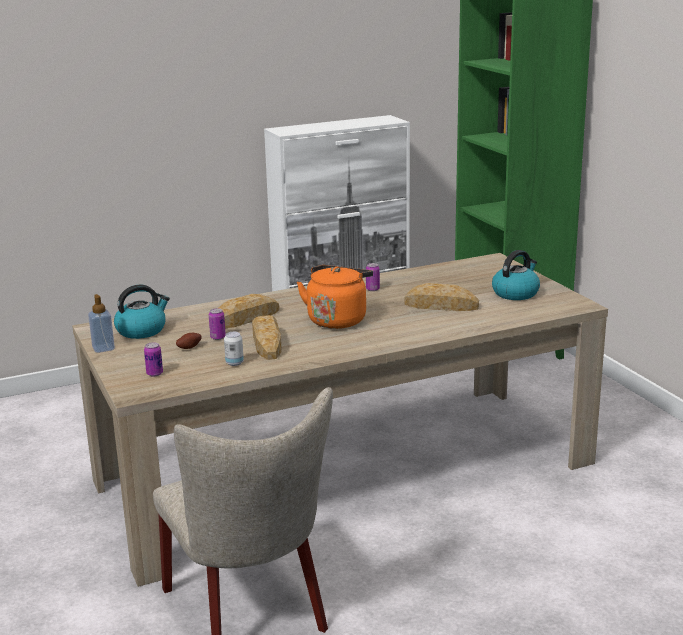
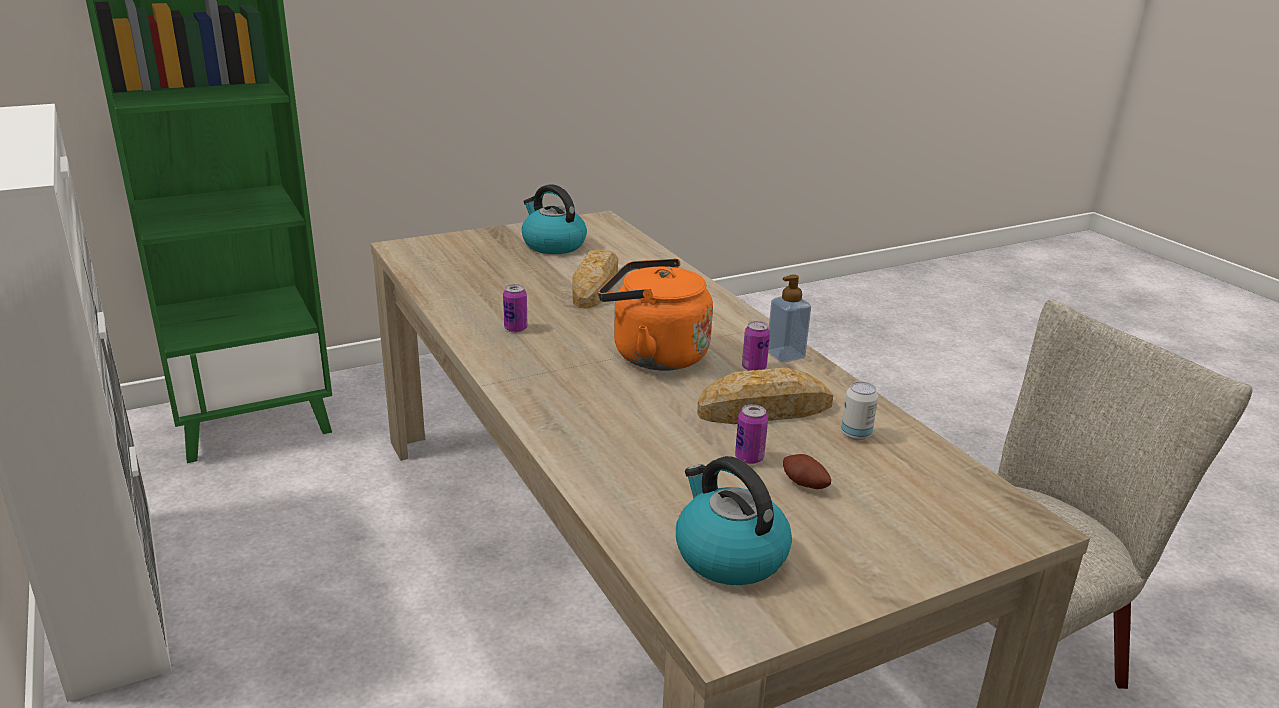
camera: 95 degrees left, 5 degrees up
soap dispenser [88,294,115,353] -> soap dispenser moved to [768,274,811,363]
can [144,342,163,377] -> can moved to [742,321,770,371]
bread [219,294,279,328] -> none

